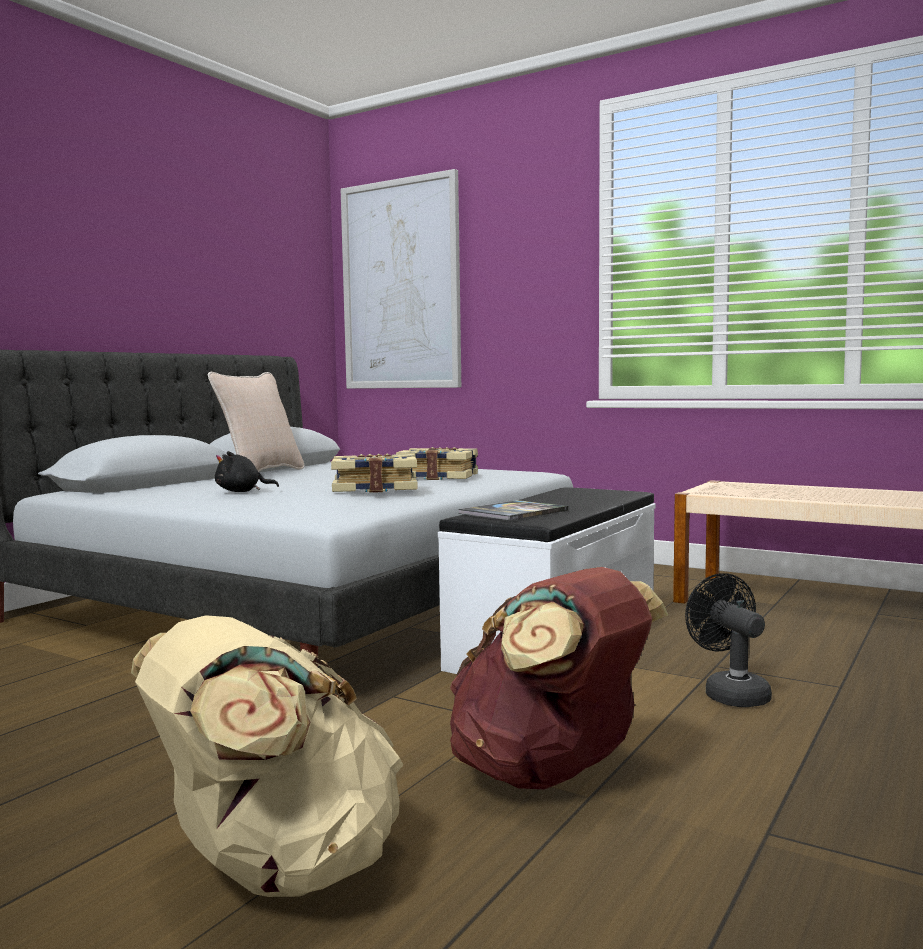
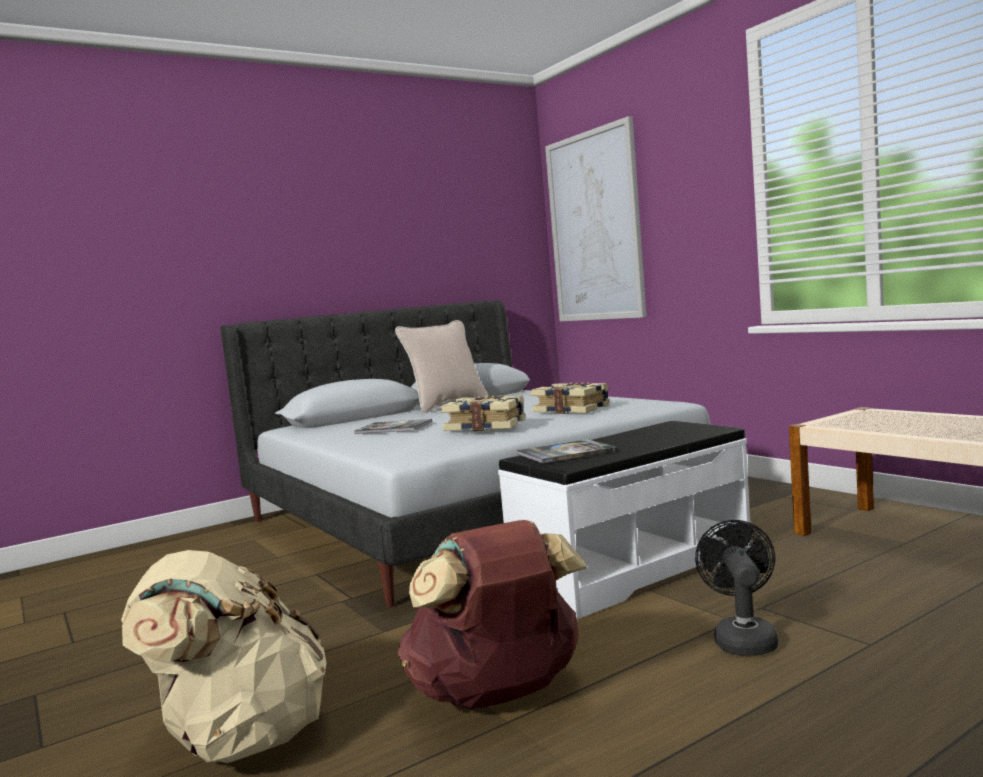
camera: 25 degrees right, 0 degrees up
black plush toy [215,451,279,492] -> book [354,419,432,434]

